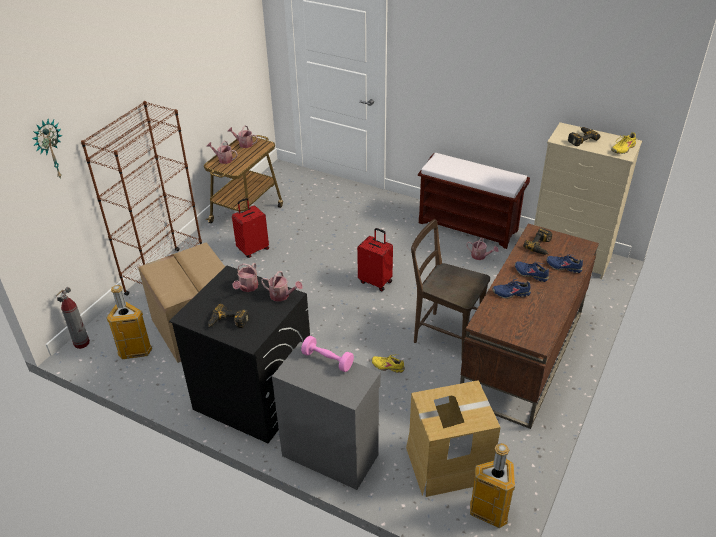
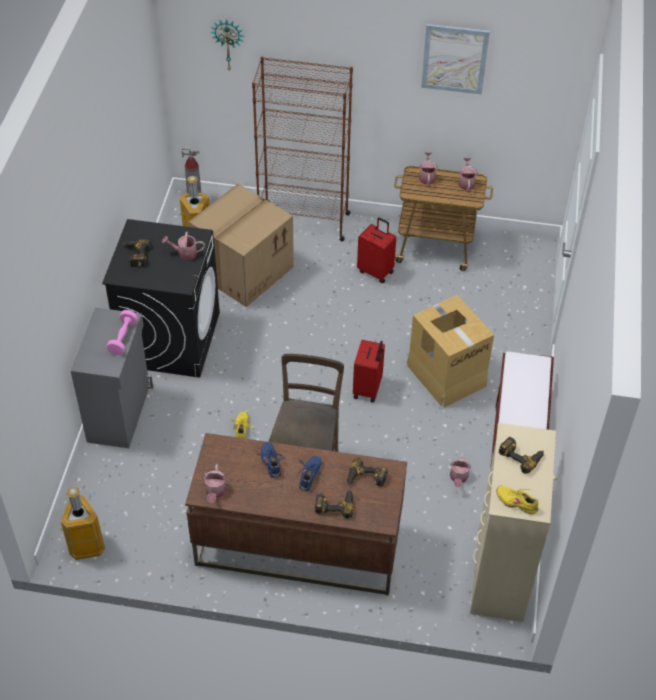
camera: 70 degrees right, 10 degrees up
watering can [261,271,303,302] -> watering can moved to [203,464,226,503]
cardboard box [406,380,501,497] -> cardboard box moved to [407,295,494,407]
blue shoe [546,254,583,273] -> power drill [315,490,354,519]
none -> picture [421,24,490,95]

